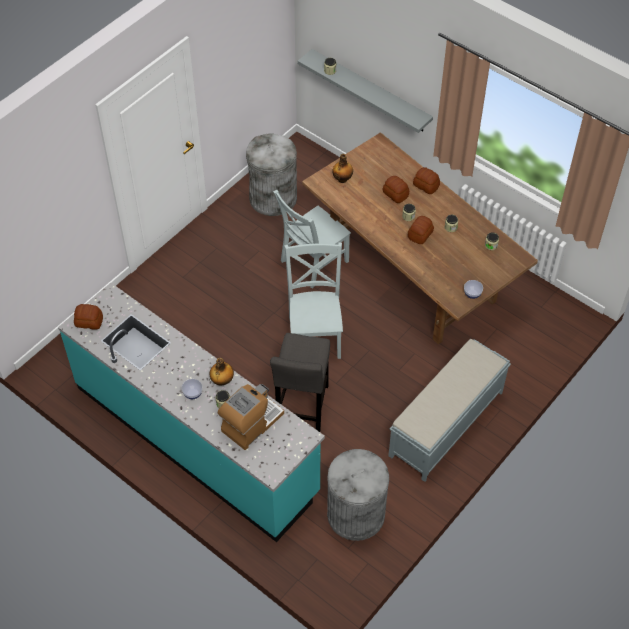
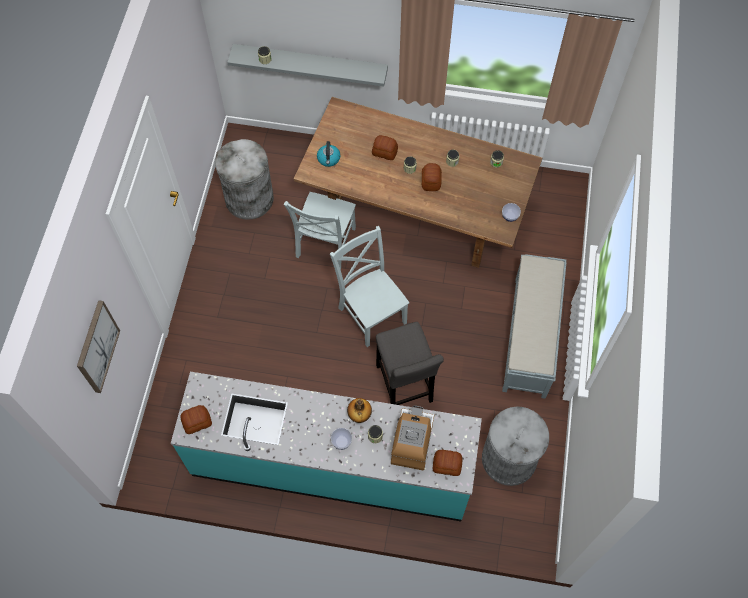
camera: 30 degrees left, 10 degrees up
bottle [332,154,353,183] -> kettle [317,141,341,167]
bread [413,167,440,194] -> bread moved to [433,450,462,476]
none -> picture [77,300,120,393]

